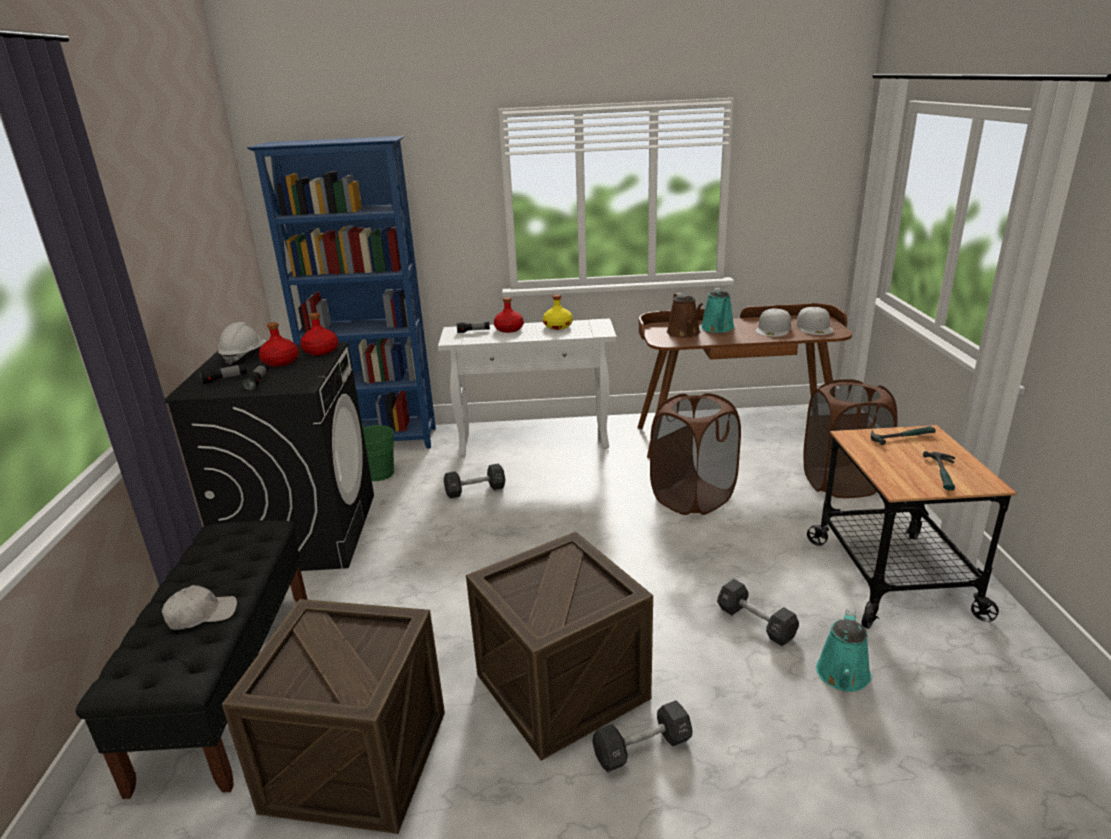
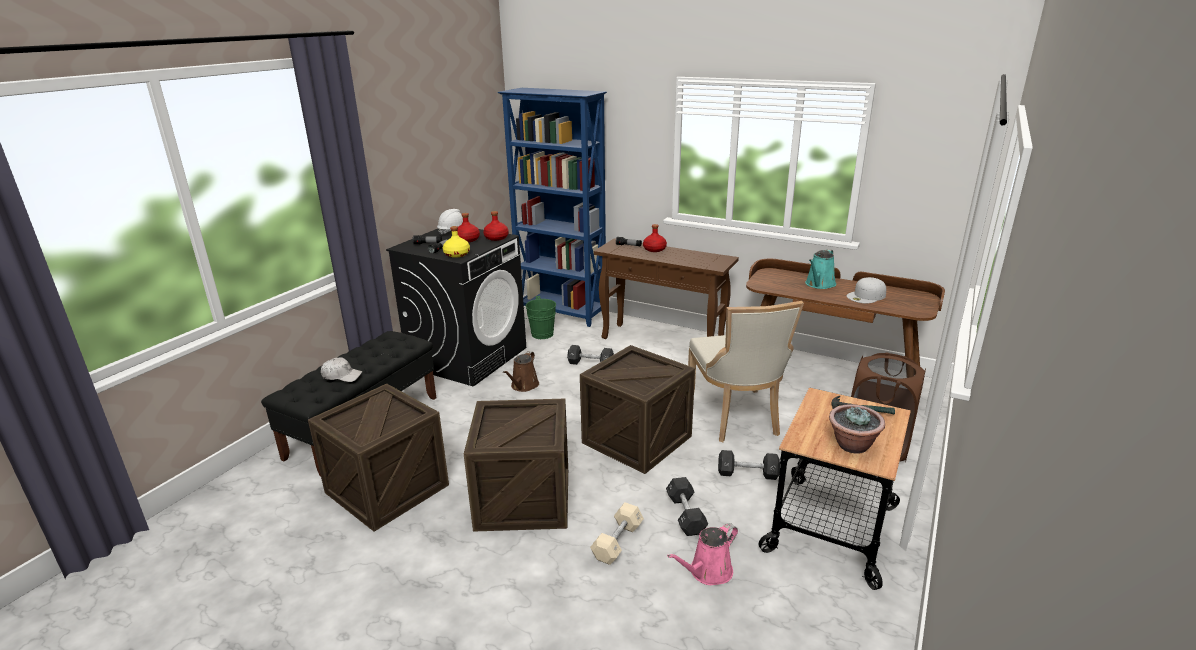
camera: 30 degrees right, 0 degrees up
white console table [438,318,616,457] -> brown console table [594,238,739,339]
yellow bottle [543,294,573,330] -> yellow bottle moved to [443,226,470,258]
black dumbbell [592,700,692,772] -> black dumbbell moved to [718,450,780,480]
brown laundry basket [650,393,741,515] -> beige chair [688,301,804,442]
brown watering can [667,293,703,338] -> brown watering can moved to [503,351,539,392]
white cap [796,307,833,335] -> none
turquoise watering can [816,609,871,692] -> pink watering can [667,523,738,585]
hammer [923,451,955,491] -> potted plant [829,404,885,454]
none -> crate [580,345,695,474]
none -> beige dumbbell [590,502,644,565]

